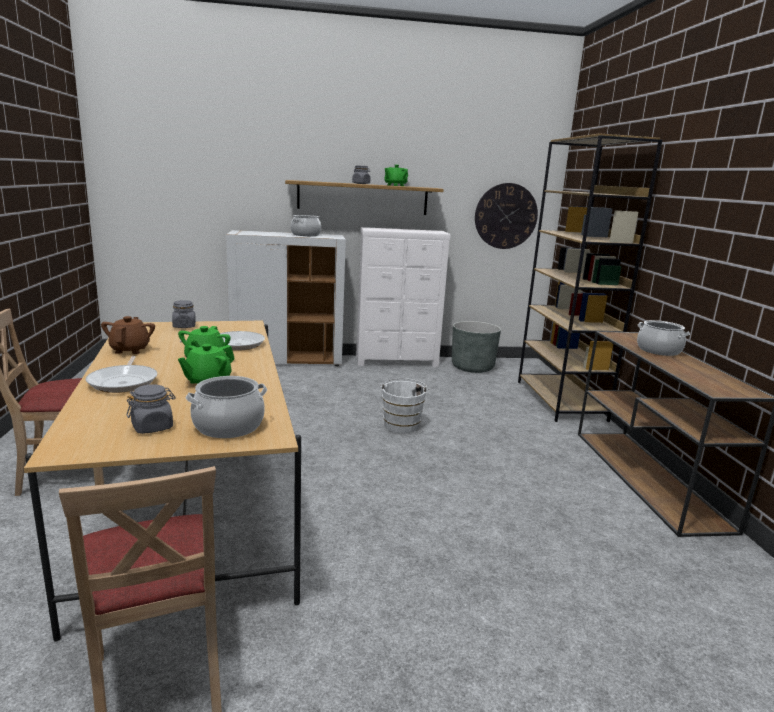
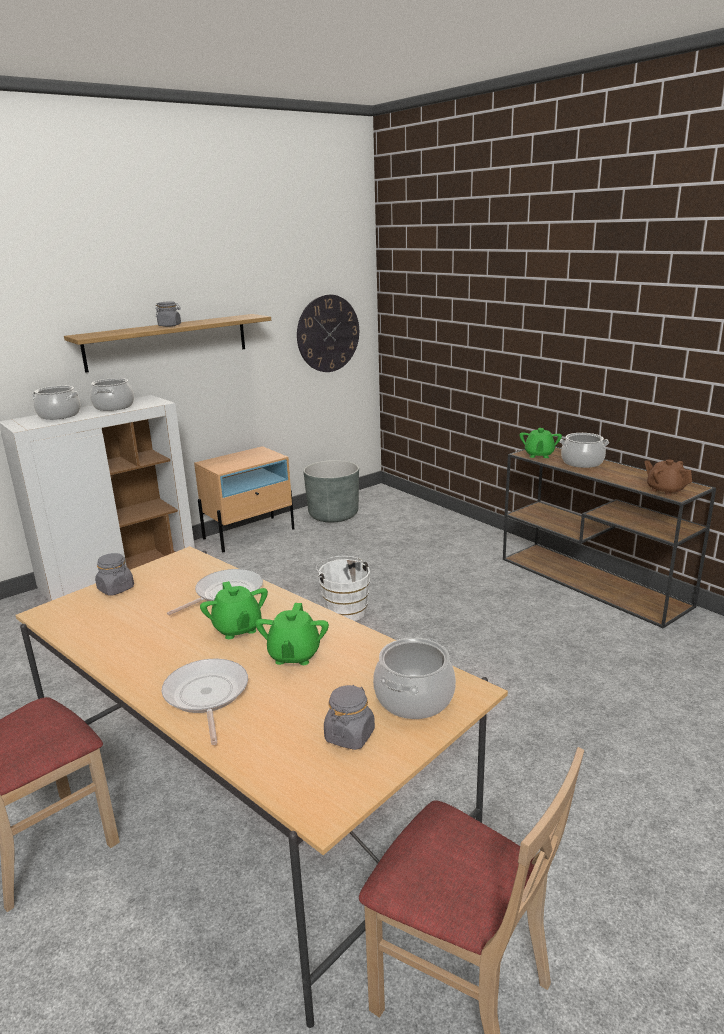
camera: 30 degrees left, 5 degrees up
frying pan [86,356,157,393] -> frying pan turned 150 degrees counterclockwise [162,659,248,745]
brown teapot [101,316,155,354] -> brown teapot moved to [644,460,692,496]
white dresser [356,227,451,367] -> beige nightstand [194,446,294,552]
green teapot [384,165,408,186] -> green teapot moved to [519,428,562,458]
brown bookcase [518,133,662,422] -> none
none -> cooking pot [32,386,80,420]

